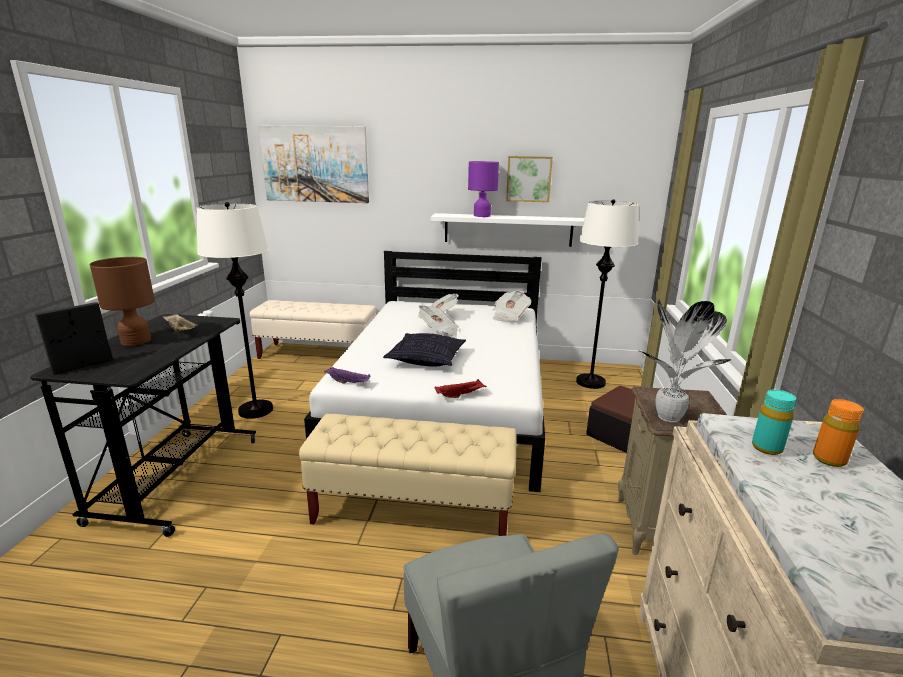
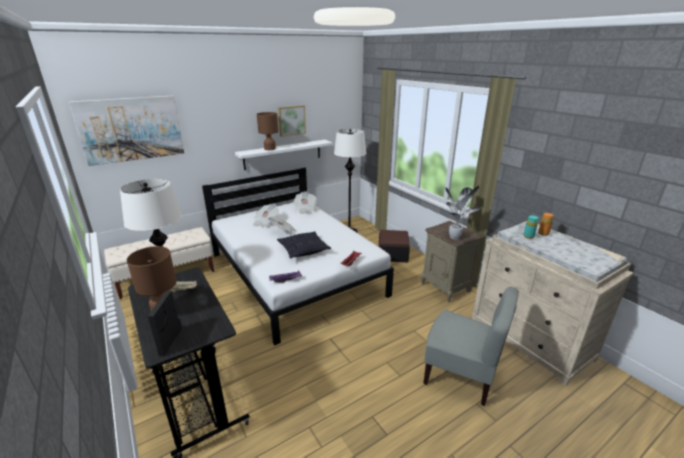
camera: 40 degrees left, 5 degrees up
beige bench [299,414,517,536] -> none
purple table lamp [468,161,499,217] -> brown table lamp [257,112,278,150]

